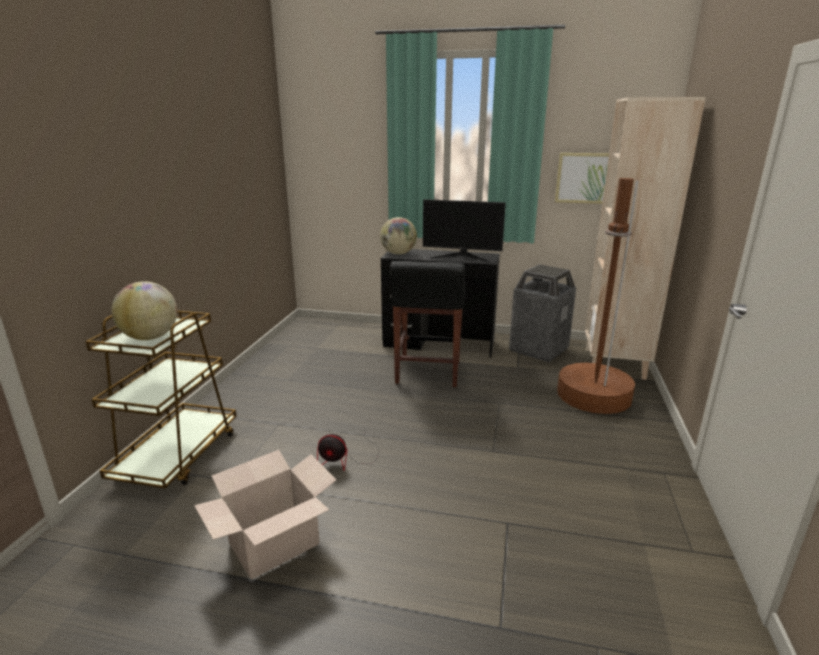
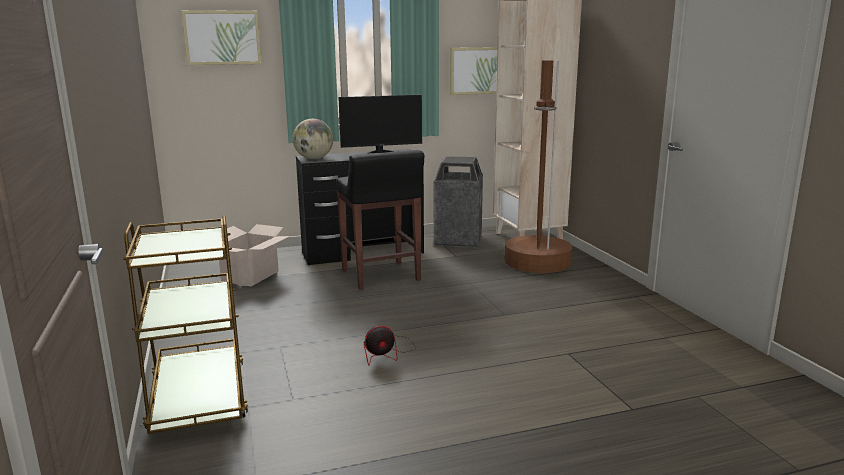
camera: 30 degrees left, 5 degrees down
globe [111,281,177,340] -> none
cardboard box [194,450,336,580] -> cardboard box moved to [219,224,290,287]
none -> picture [181,10,262,65]

